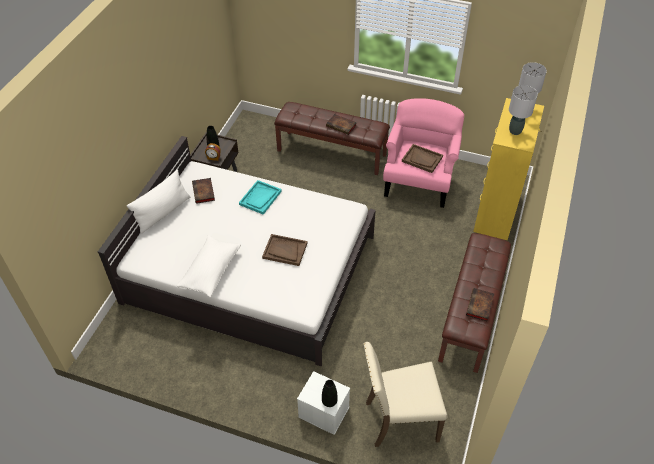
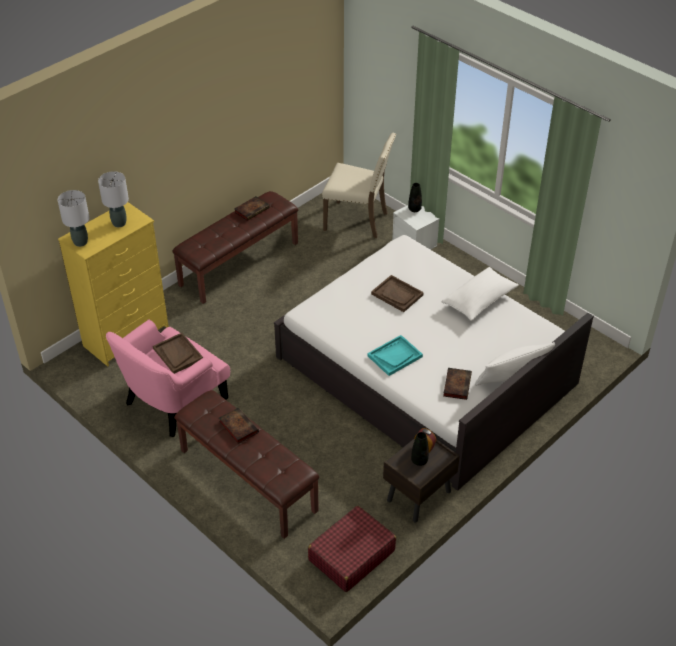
camera: 155 degrees left, 5 degrees down
none -> red suitcase [308,506,396,592]

